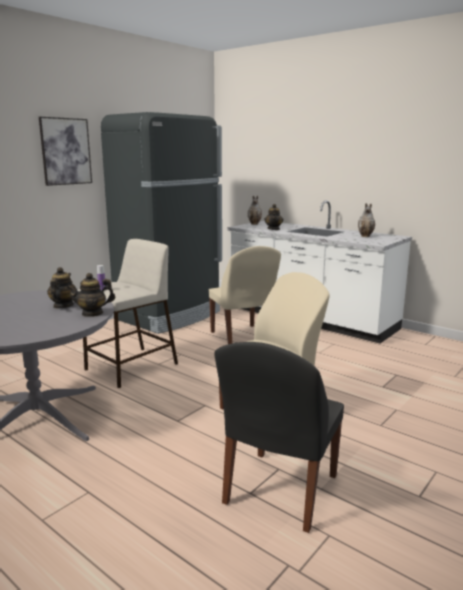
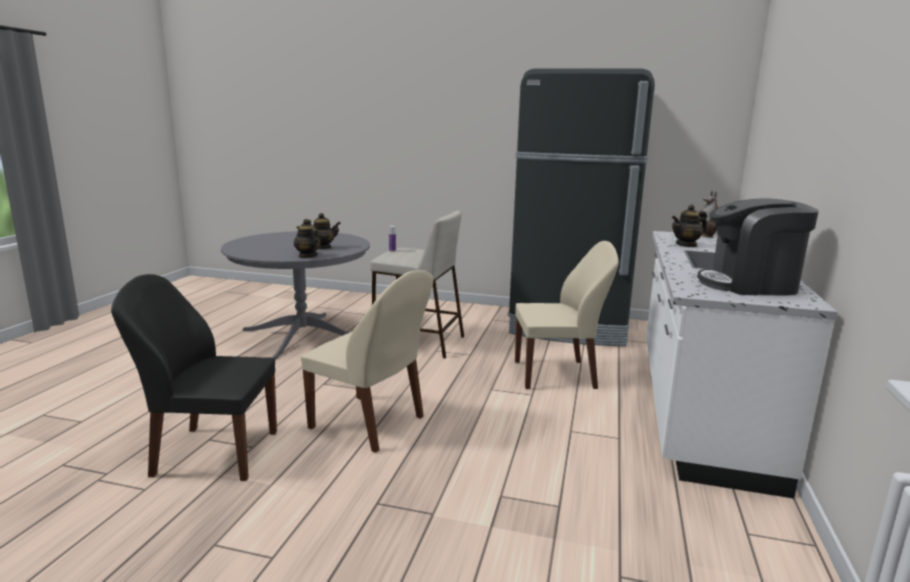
camera: 65 degrees right, 0 degrees up
picture [39,117,92,186] -> none
beige chair [209,246,281,344] -> beige chair turned 135 degrees counterclockwise [515,241,619,389]
vase [358,203,375,237] -> coffee machine [697,199,819,296]

